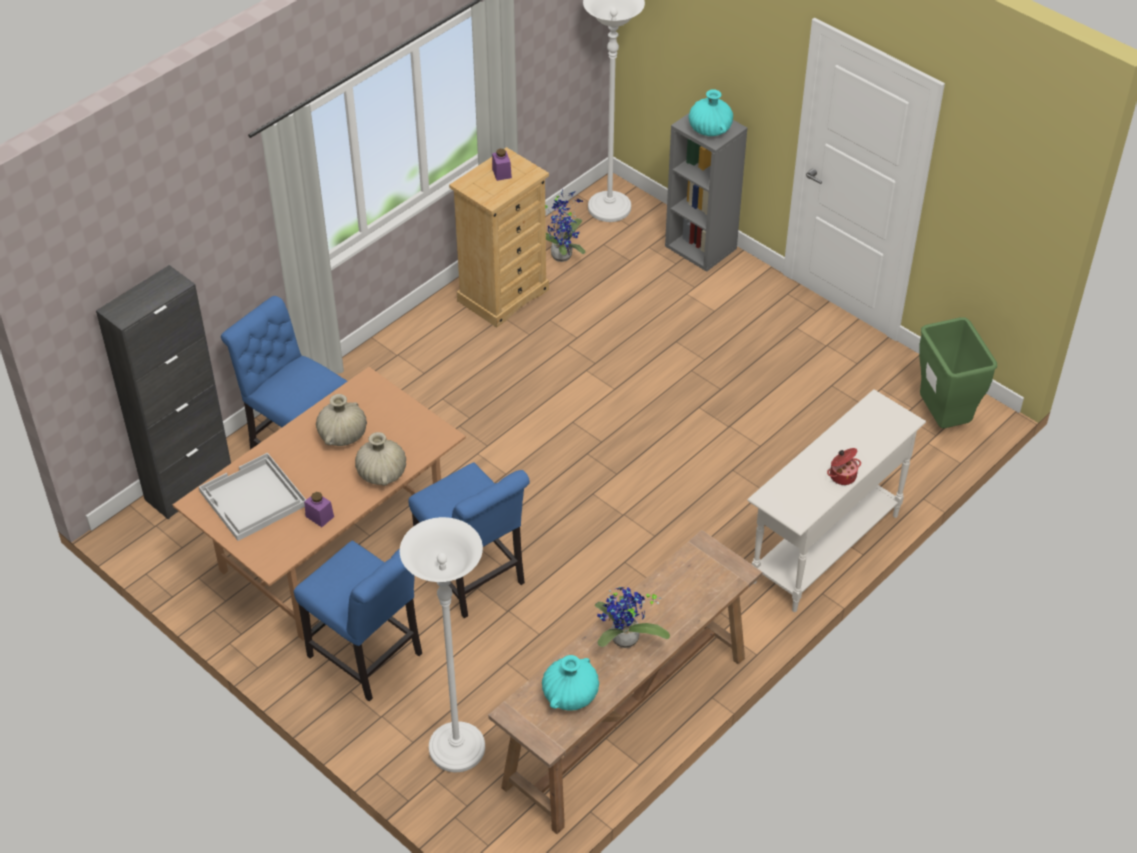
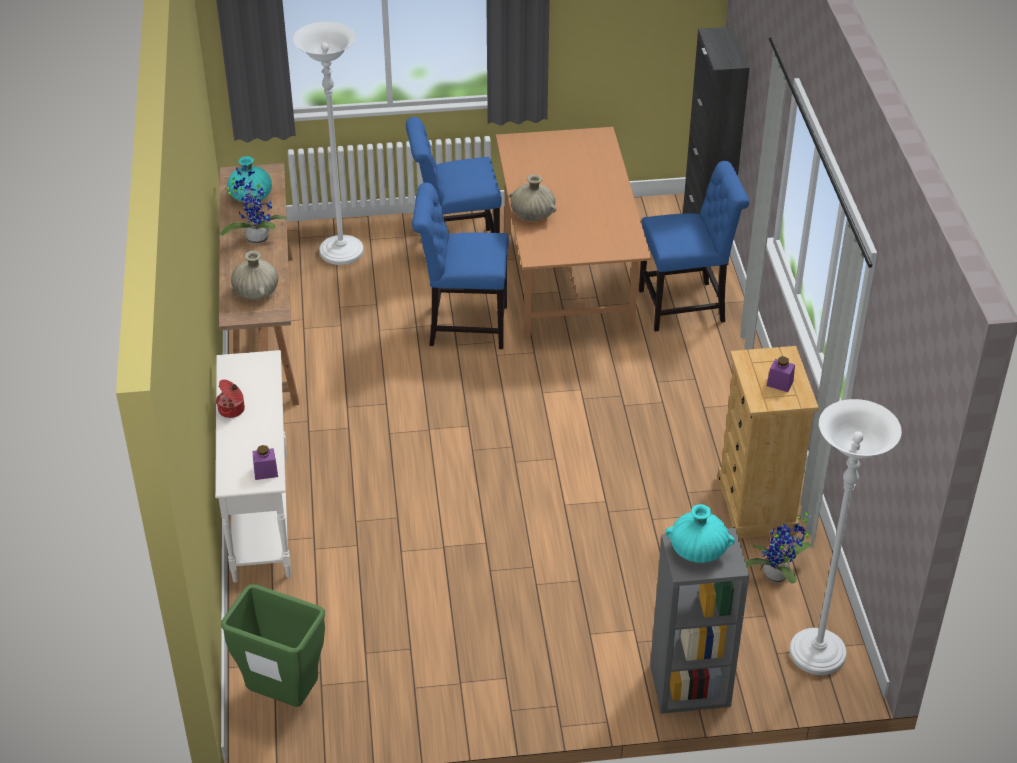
camera: 130 degrees right, 5 degrees down
white tray [199,453,306,541] -> none
purple jar [304,492,334,527] -> purple jar moved to [252,445,278,480]
beige vase [316,394,367,446] -> beige vase moved to [231,251,278,299]

